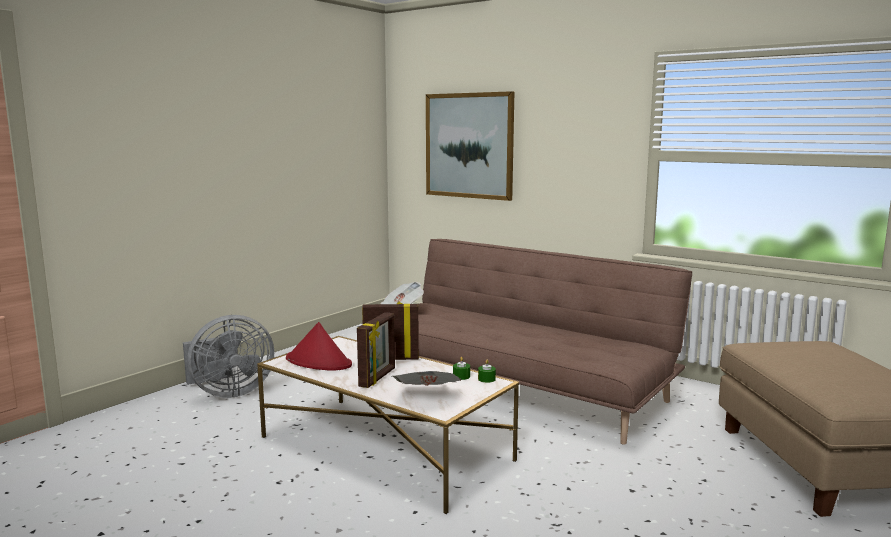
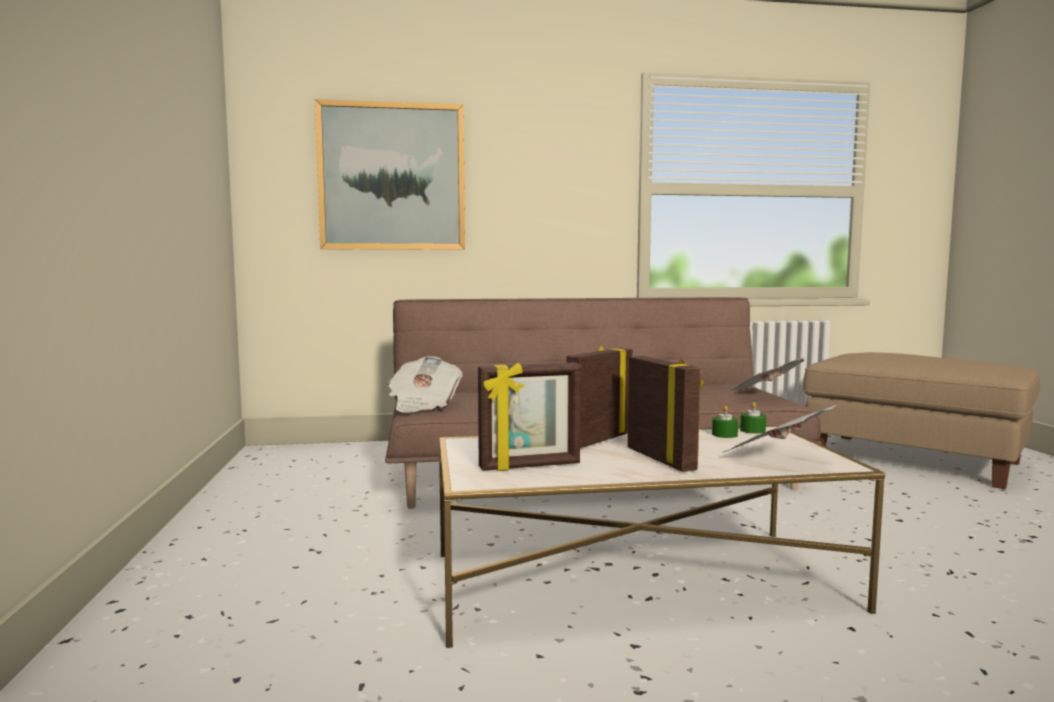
camera: 45 degrees left, 5 degrees down
grey fan [183,315,274,398] -> none
red hat [286,322,352,371] -> picture frame [478,362,581,471]
none -> newspaper [731,358,804,390]

